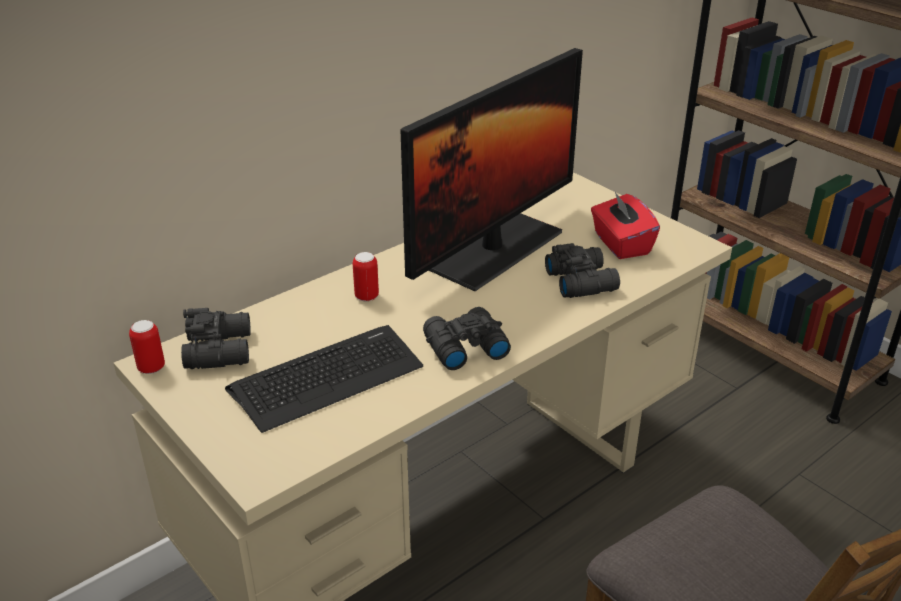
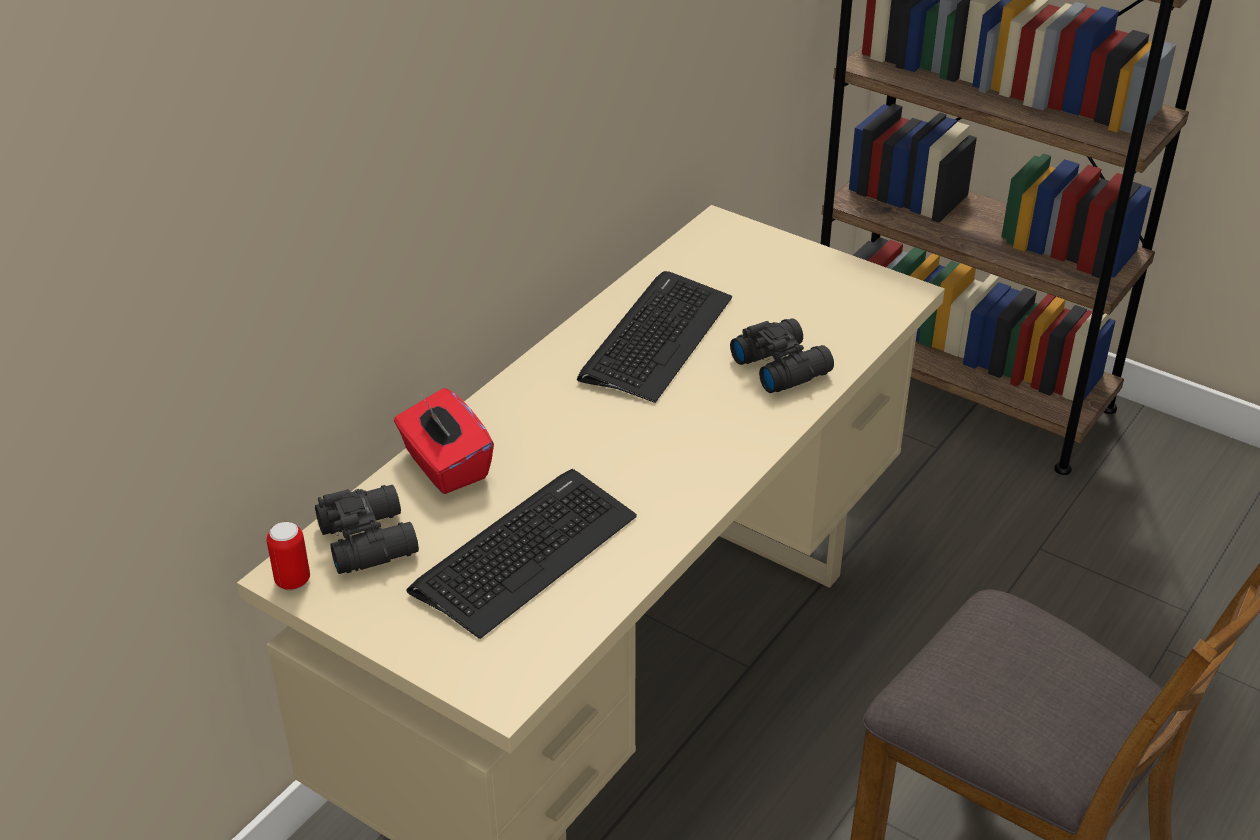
camera: 15 degrees left, 5 degrees up
can [353,252,379,301] -> none
monitor [401,48,583,291] -> keyboard [577,271,732,403]
black binoculars [423,307,511,370] -> none
red tissue box [591,190,660,259] -> red tissue box moved to [394,388,494,494]

